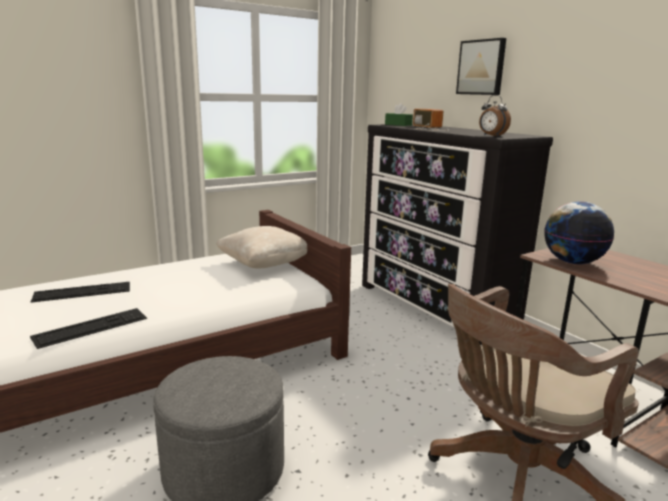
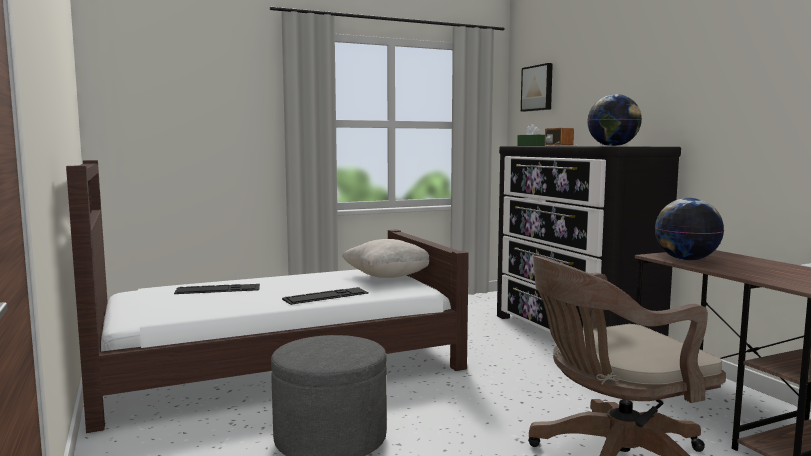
camera: 10 degrees right, 10 degrees down
keyboard [30,308,147,349] -> keyboard moved to [282,287,368,305]
picture [456,38,506,95] -> picture moved to [521,63,553,112]
alarm clock [479,95,511,137] -> globe [587,94,642,146]

